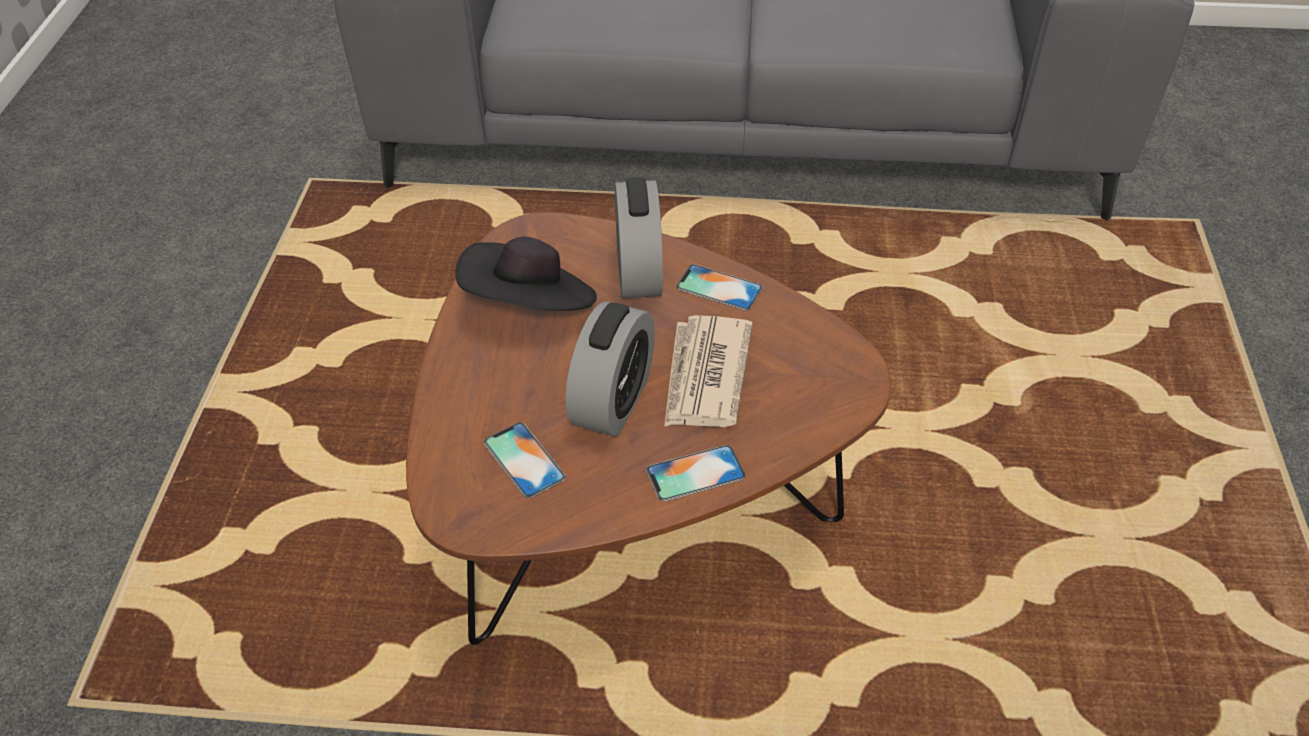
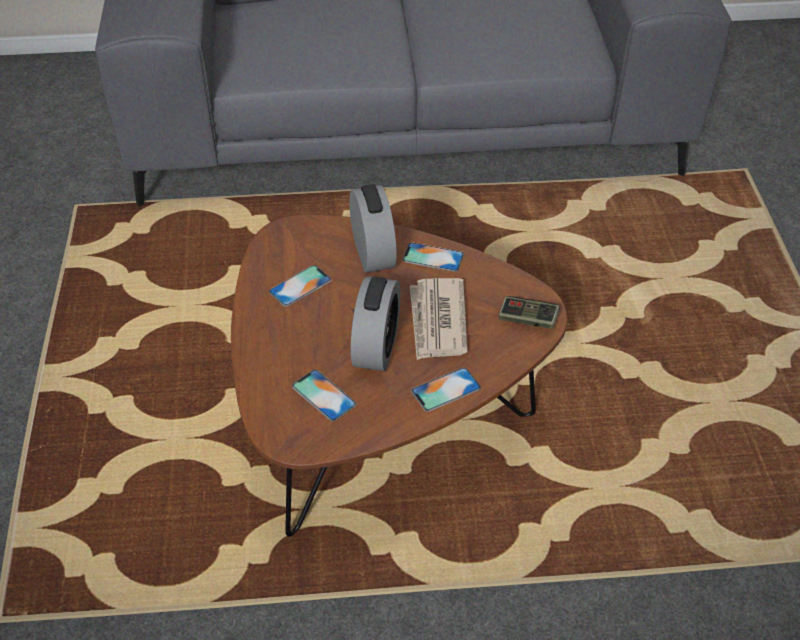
camera: 10 degrees left, 0 degrees up
black hat [455,236,597,311] -> phone [269,265,332,307]
none -> game controller [499,296,560,329]

